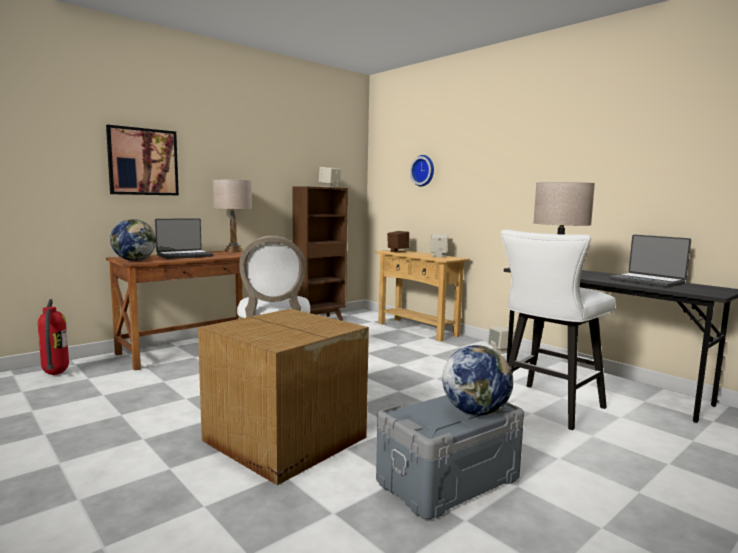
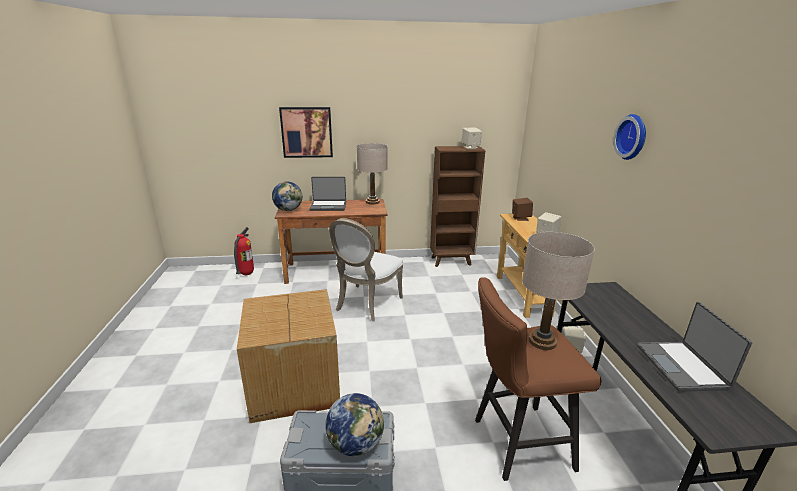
camera: 35 degrees right, 15 degrees up
wall clock [410,155,434,187] -> wall clock moved to [613,114,646,160]
white stool [500,230,616,430] -> brown stool [475,277,601,481]

